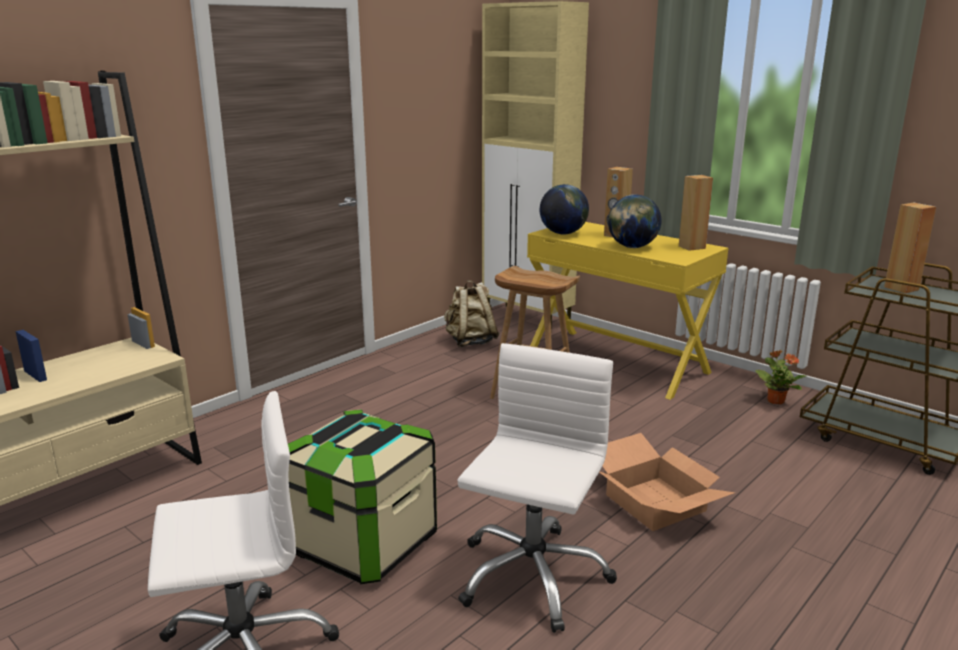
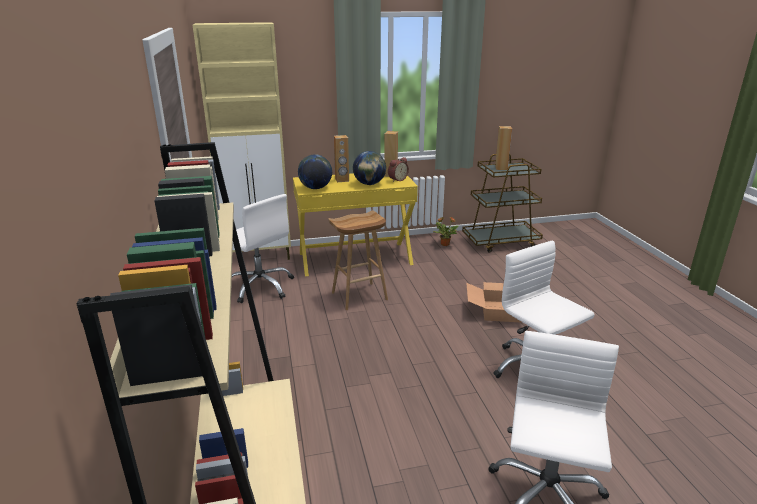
camera: 55 degrees left, 5 degrees up
storage box [288,409,437,584] -> none
beige backpack [444,280,500,347] -> white office chair [232,194,294,303]
none -> alarm clock [388,157,409,182]

